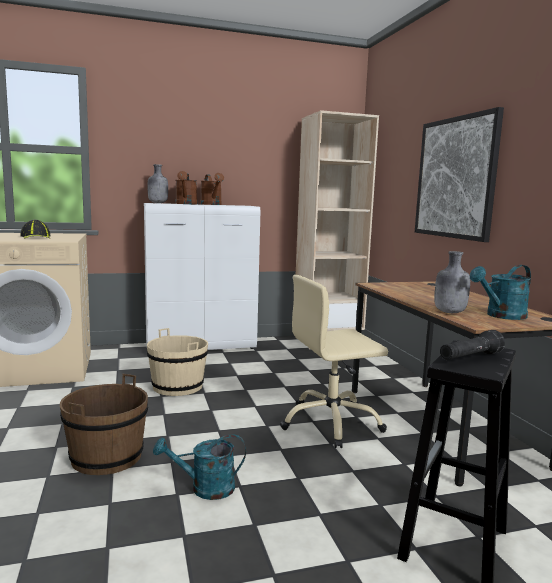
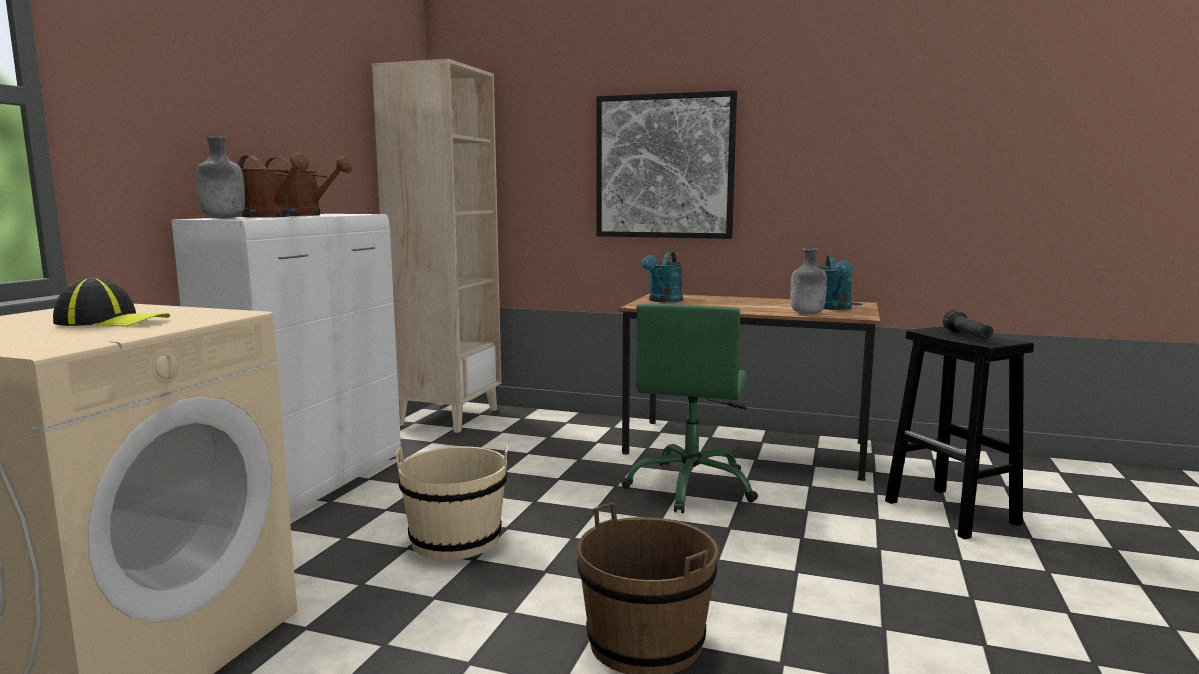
camera: 55 degrees left, 0 degrees up
turquoise watering can [153,434,246,500] -> turquoise watering can moved to [642,252,683,302]
beige office chair [280,275,388,448] -> green office chair [621,304,758,513]

